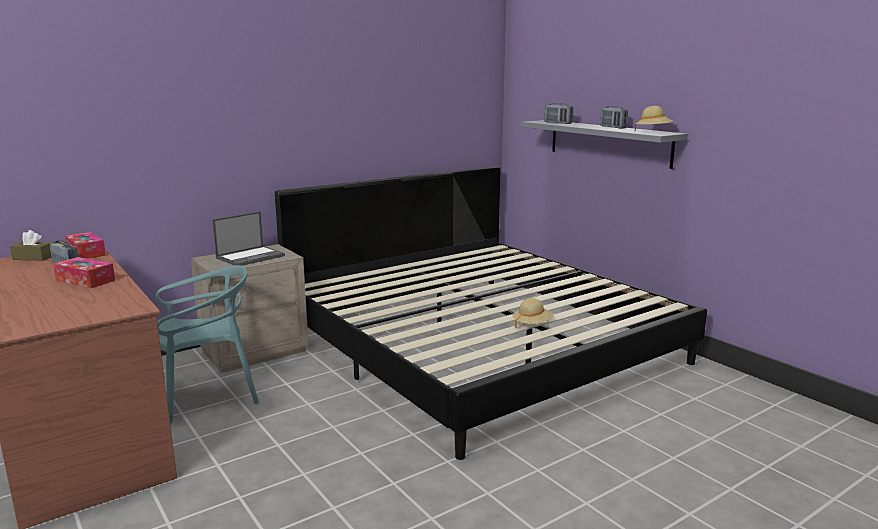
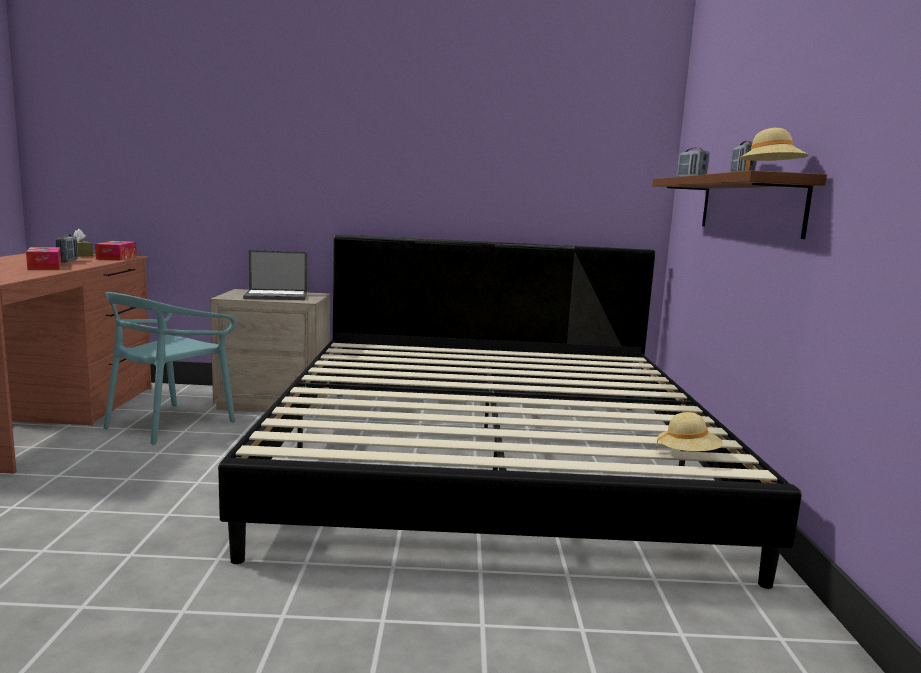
camera: 35 degrees right, 5 degrees down
turquoise chair [155,265,259,423] -> turquoise chair turned 105 degrees clockwise [104,292,236,445]
beige hat [513,298,553,328] -> beige hat moved to [656,412,723,451]
grey shelf [520,120,688,169] -> brown shelf [652,170,827,239]

